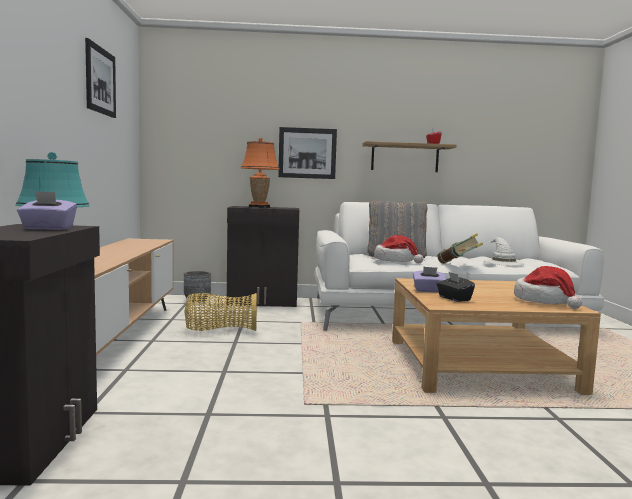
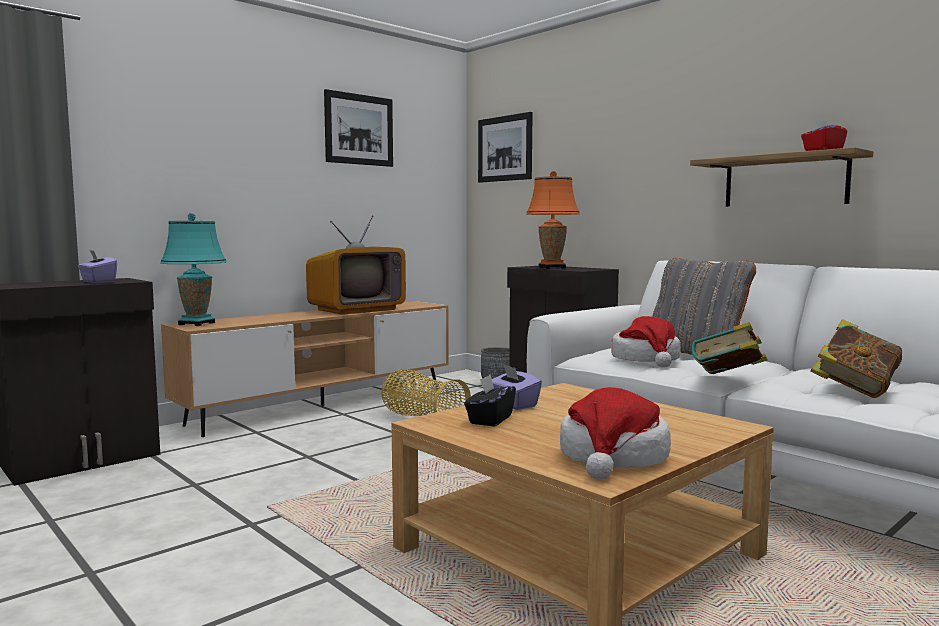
camera: 50 degrees right, 0 degrees up
picture [278,127,337,179] -> picture moved to [478,112,533,183]
white hat [484,237,525,266] -> book [810,319,902,398]
none -> television [306,215,406,315]

